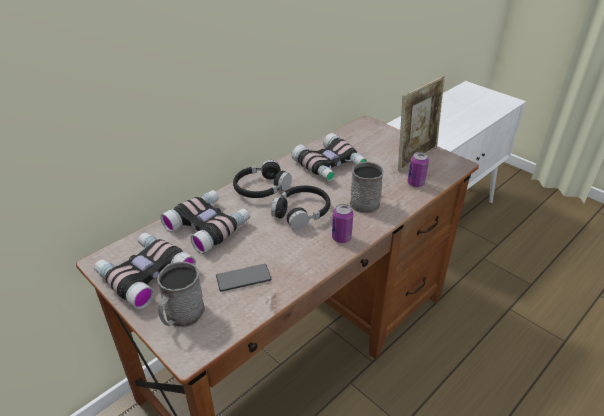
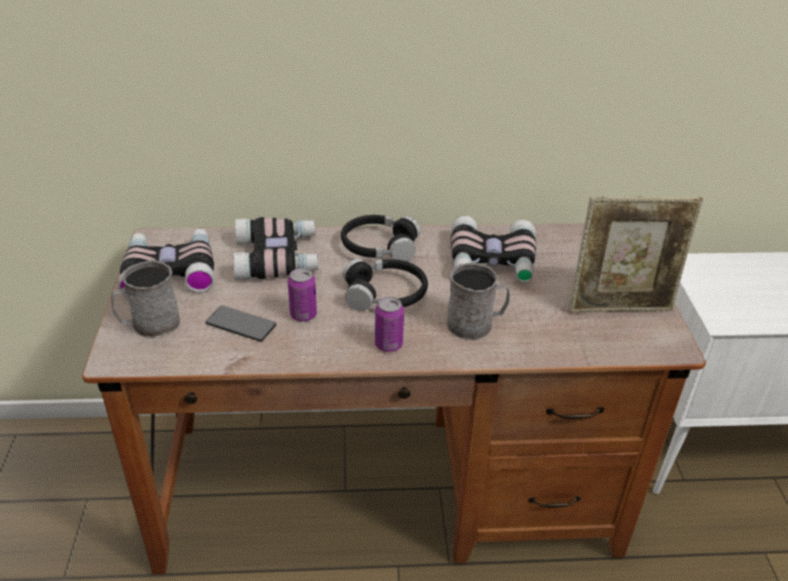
camera: 40 degrees right, 0 degrees up
can [408,152,429,187] -> can moved to [288,268,317,322]

